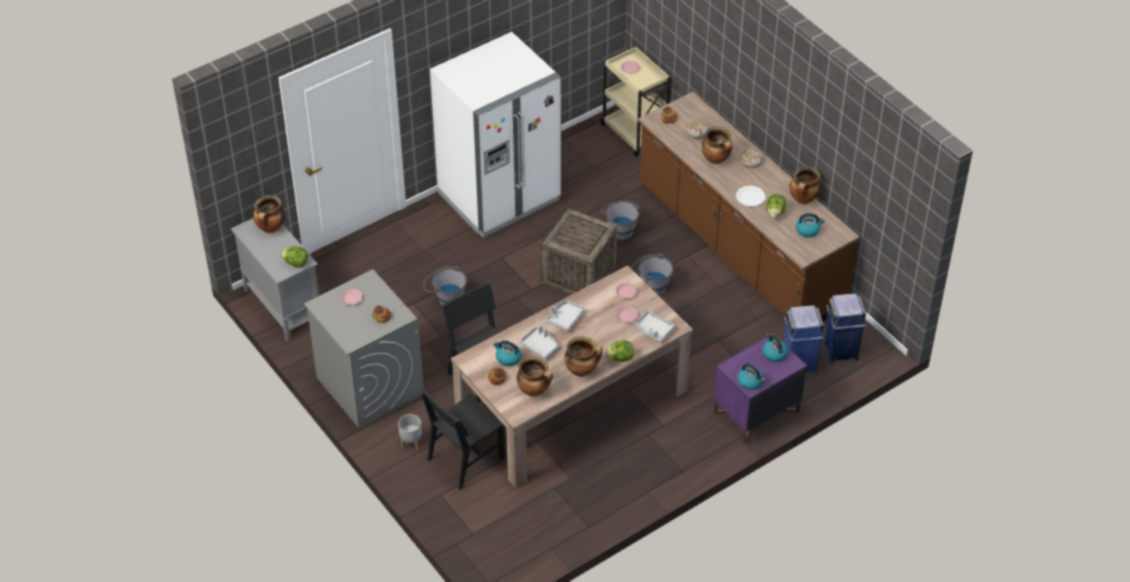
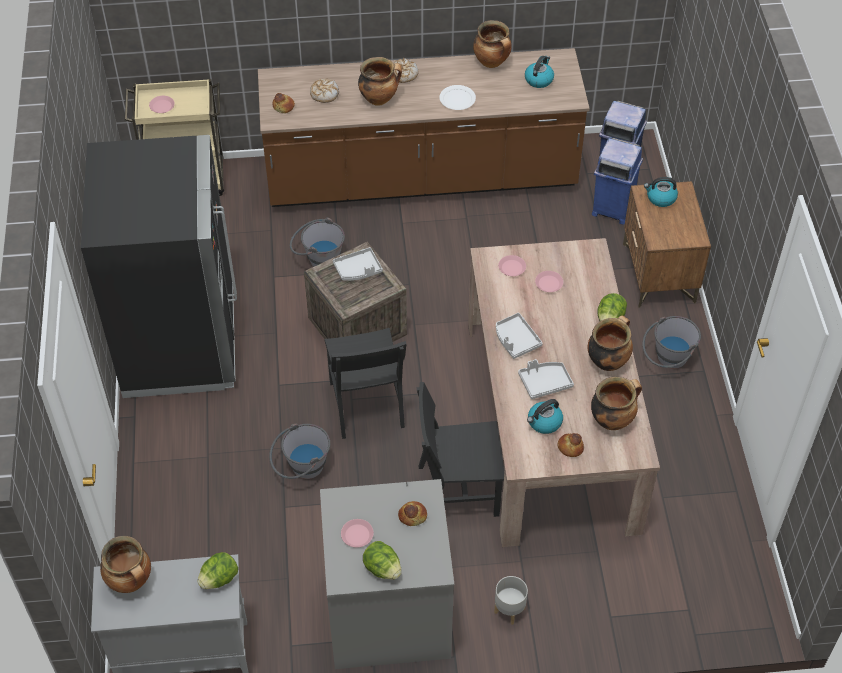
camera: 60 degrees left, 5 degrees up
black chair [421,387,504,489] -> black chair moved to [324,328,407,439]
white fridge [430,32,561,238] -> black fridge [81,135,237,398]
grey bucket [630,253,674,296] -> grey bucket moved to [642,316,701,369]
grey tray [636,310,675,343] -> grey tray moved to [333,247,383,281]
purple nightstand [714,334,807,444] -> brown nightstand [623,181,711,308]
kettle [738,363,765,390] -> none
lettuce [766,194,786,219] -> lettuce moved to [363,541,402,580]

